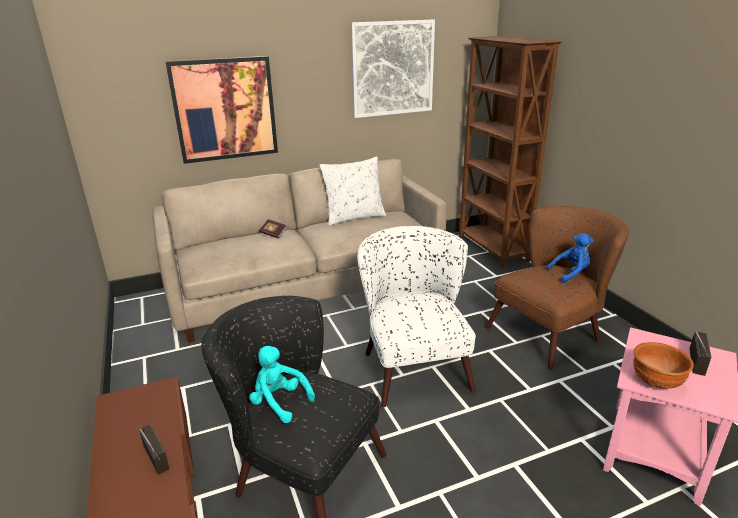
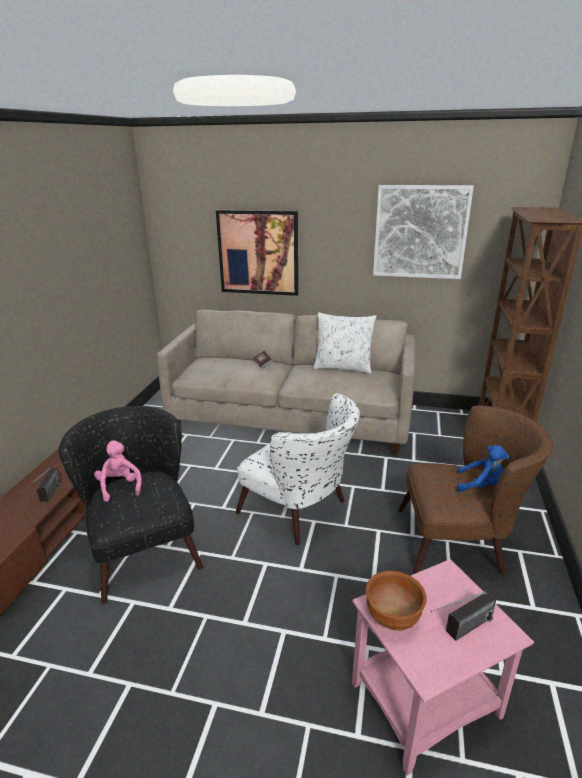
camera: 35 degrees right, 0 degrees up
turquoise plush toy [249,346,315,423] -> pink plush toy [94,440,142,502]
white armchair [357,226,476,407] -> white armchair turned 105 degrees clockwise [235,393,360,545]

